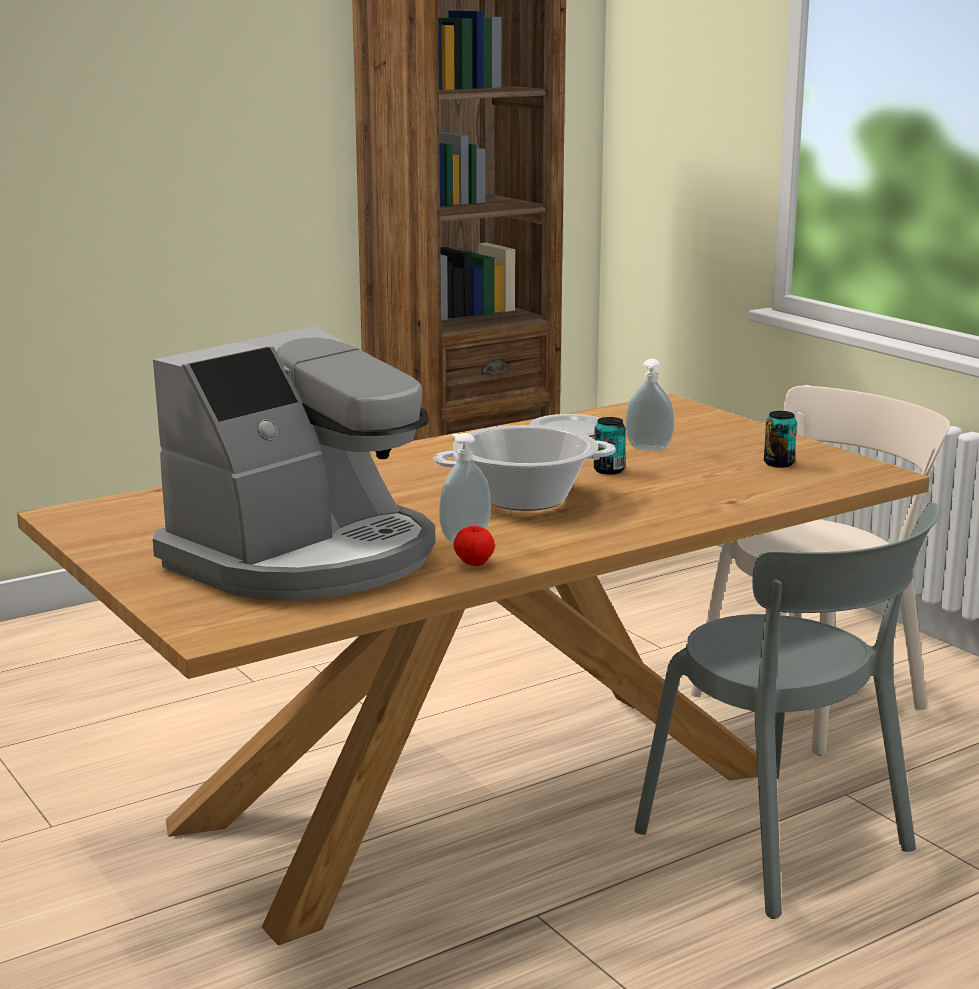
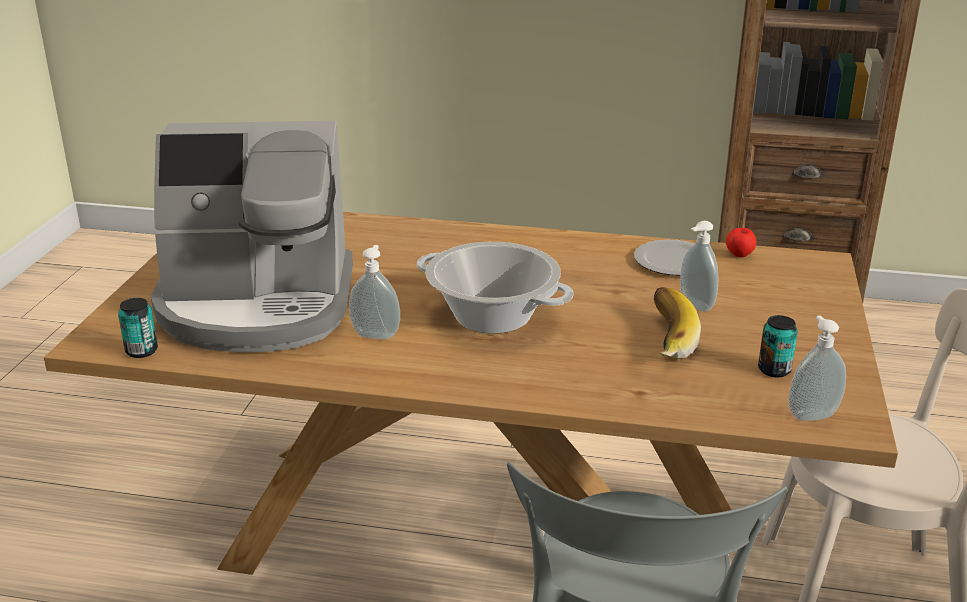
camera: 45 degrees right, 10 degrees up
apple [453,526,495,566] -> apple moved to [726,228,757,257]
can [594,417,626,475] -> can moved to [118,298,158,358]
none -> banana [654,287,701,359]
none -> soap dispenser [788,315,846,421]

